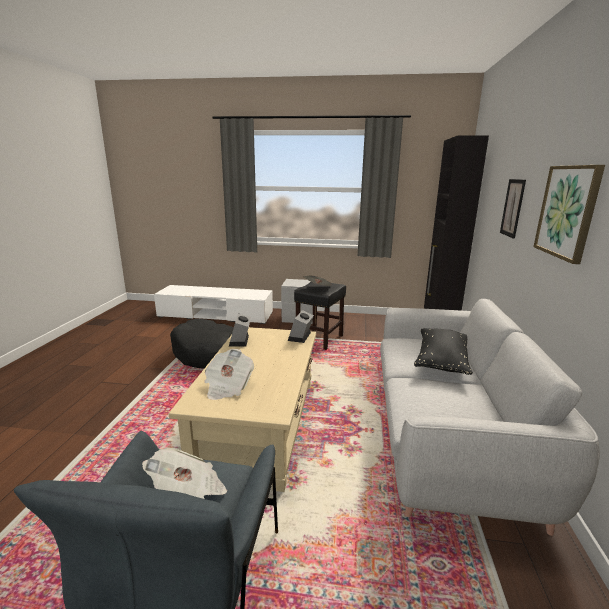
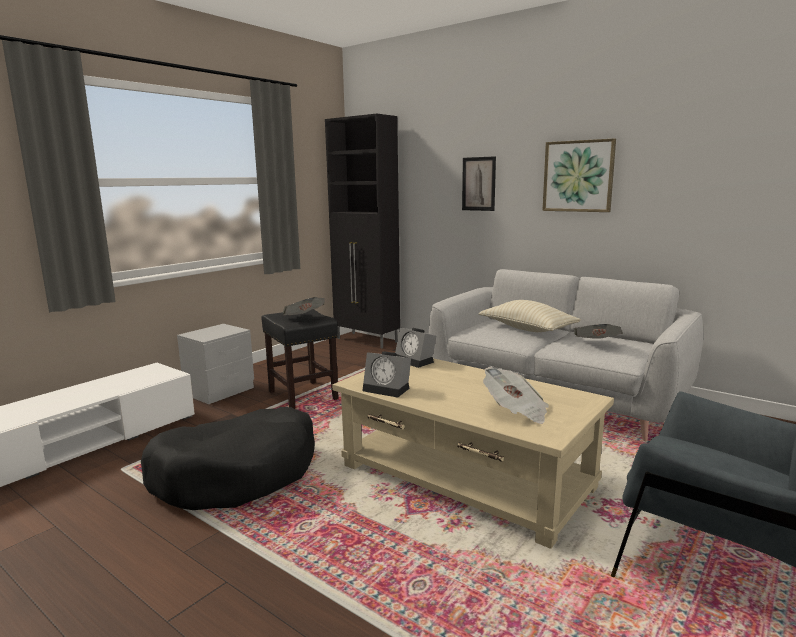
camera: 60 degrees left, 5 degrees down
newspaper [142,448,227,499] -> newspaper moved to [574,324,623,339]
black pillow [414,328,473,375] -> beige pillow [479,300,581,332]

